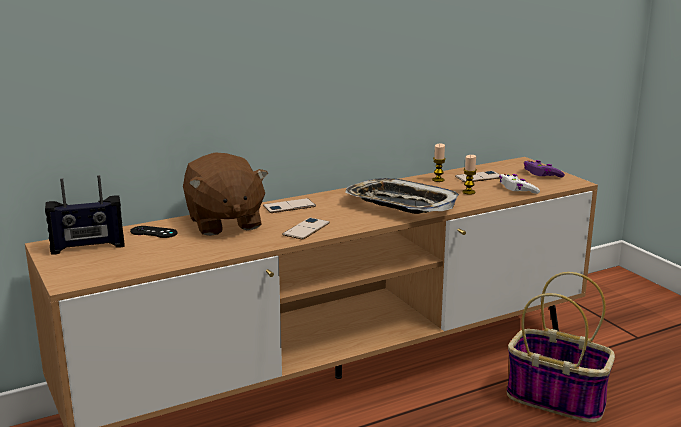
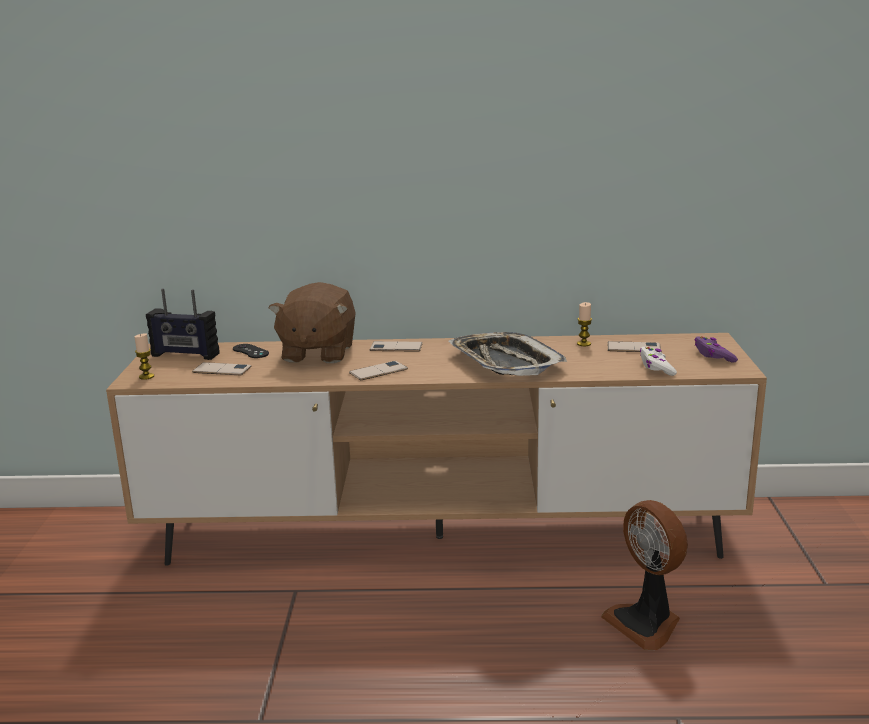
camera: 30 degrees right, 0 degrees up
candle [462,155,477,195] -> candle moved to [135,333,154,380]
basket [507,272,615,423] -> fan [601,500,688,650]
none -> phone [192,362,252,375]

